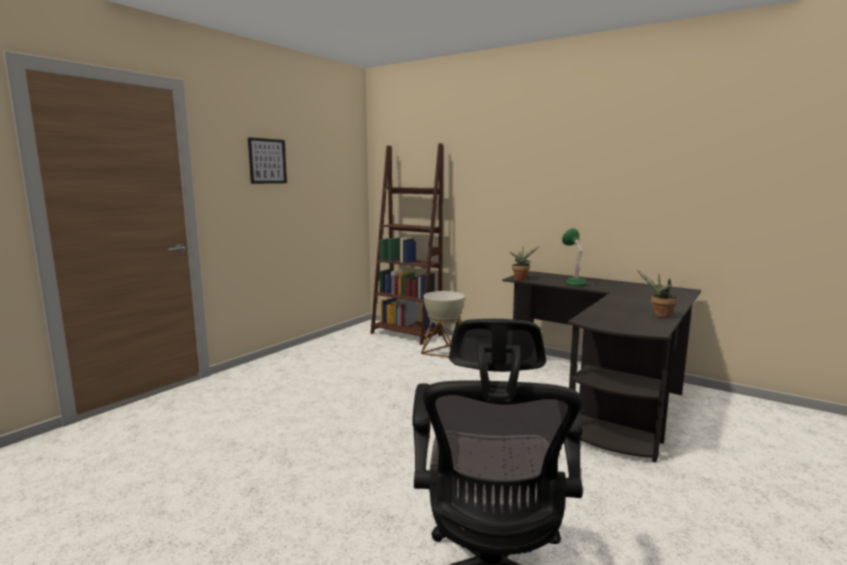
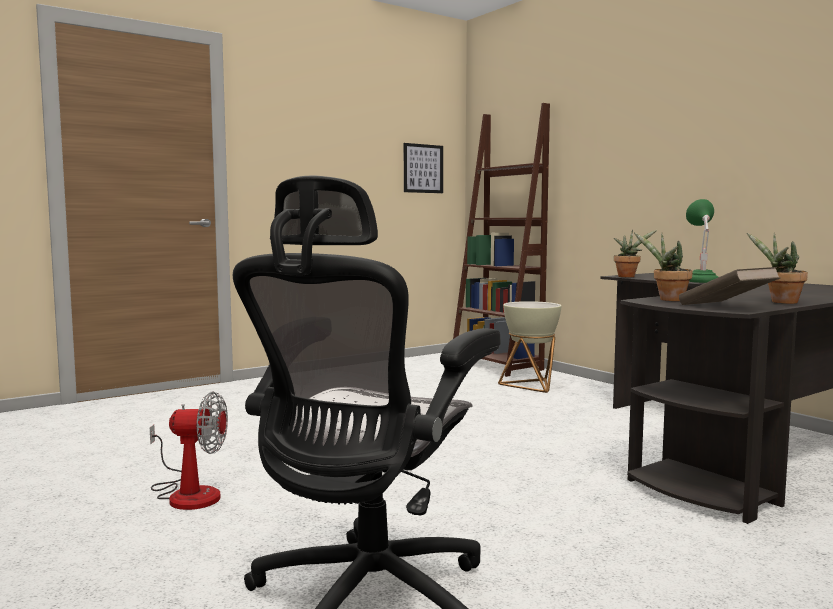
camera: 20 degrees right, 5 degrees down
picture [248,137,287,184] -> picture moved to [404,143,443,193]
none -> fan [150,392,228,510]
none -> potted plant [634,233,693,301]
none -> brown book [679,267,780,305]

